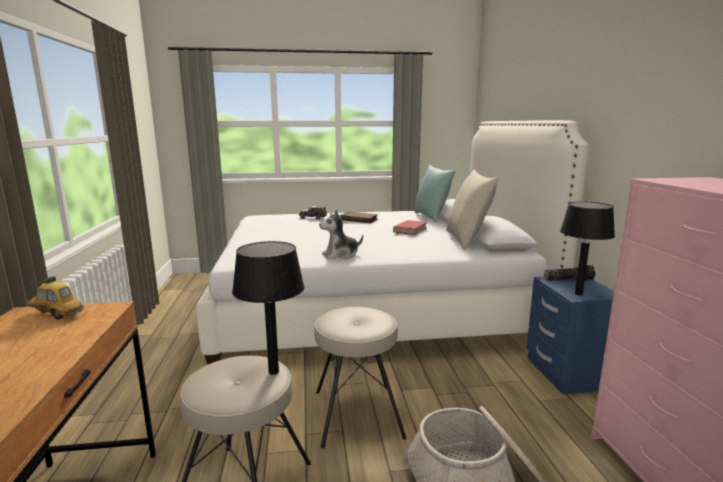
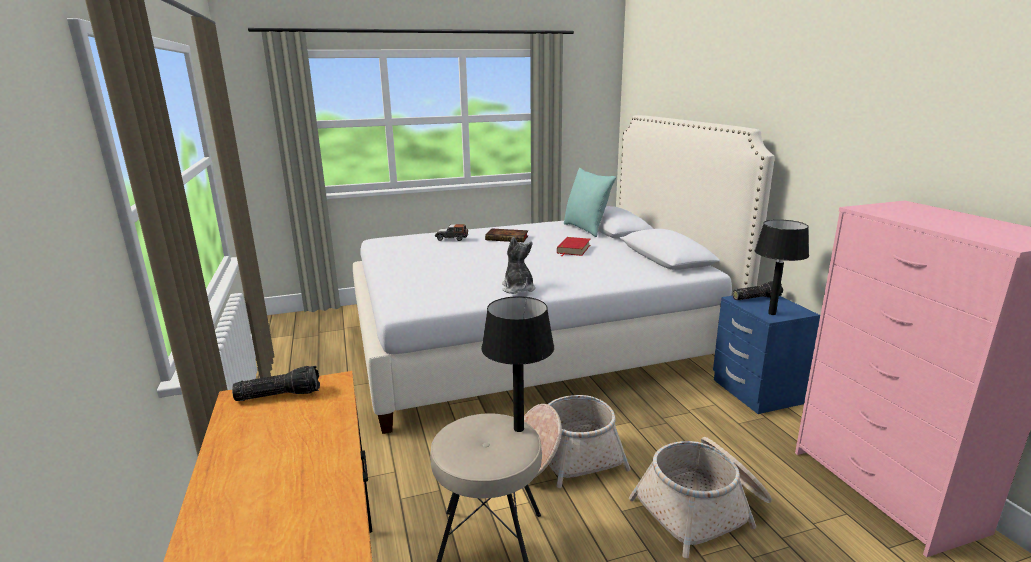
camera: 10 degrees left, 5 degrees up
toy car [28,276,84,319] -> flashlight [232,366,320,401]
beige stool [314,307,407,448] -> basket [524,395,631,488]
plush toy [319,210,363,260] -> plush toy turned 105 degrees clockwise [502,237,535,294]
beige pillow [446,170,498,250] -> none

